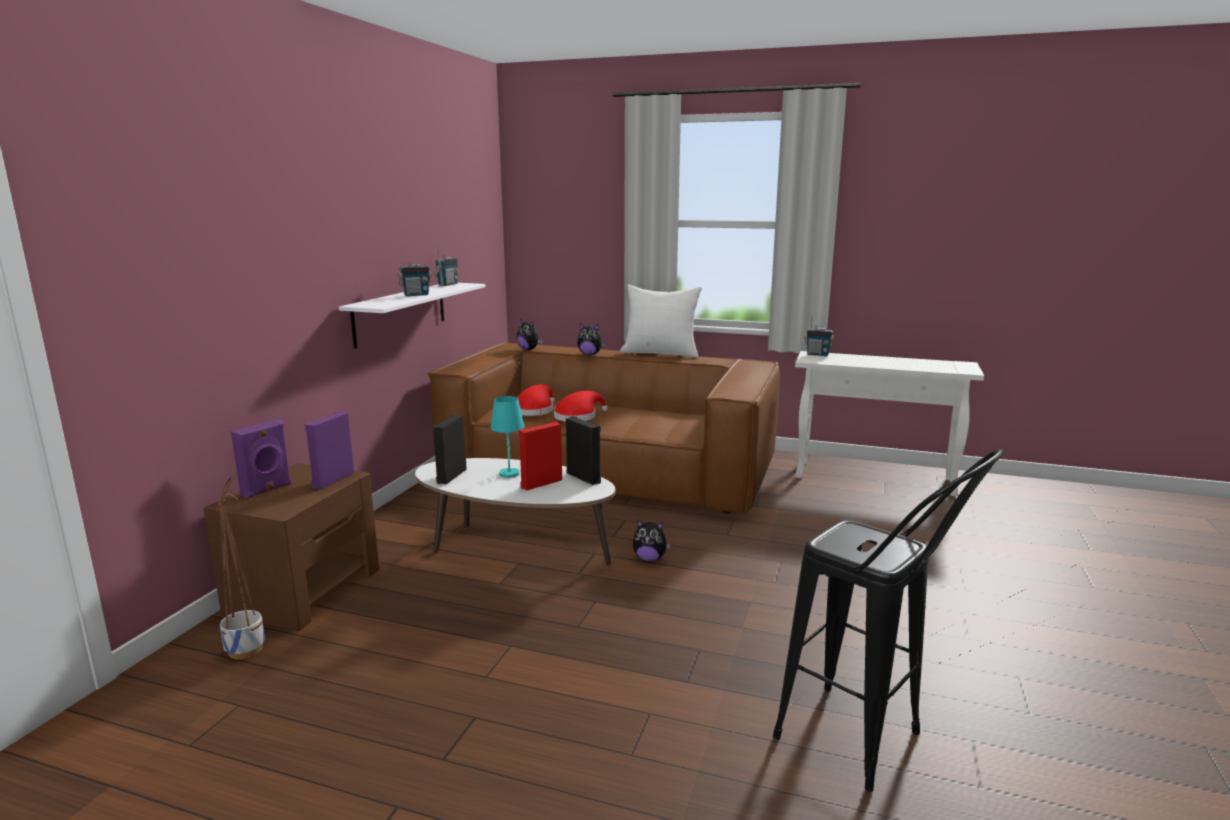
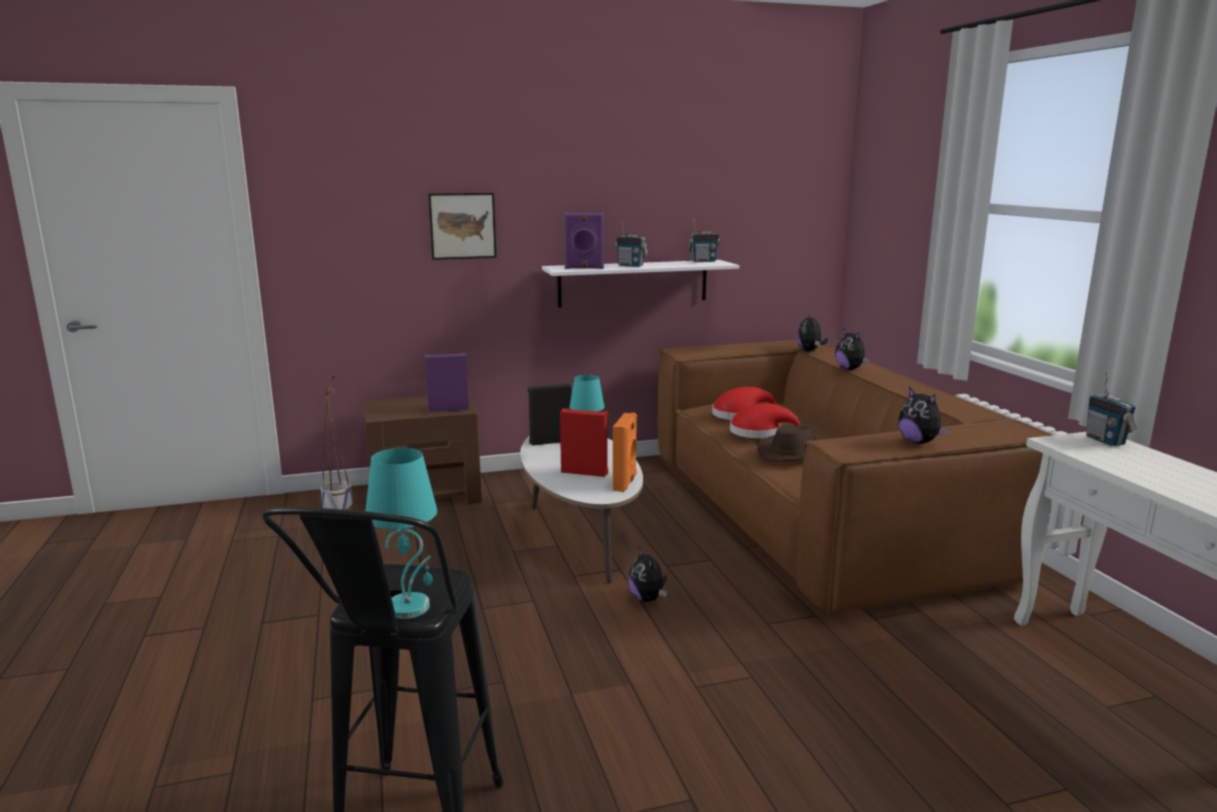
camera: 55 degrees right, 0 degrees up
purple speaker [231,419,292,499] -> purple speaker moved to [564,213,604,269]
black speaker [566,416,601,485] -> orange speaker [613,413,637,492]
white pillow [620,285,702,358] -> none
none -> turquoise table lamp [366,448,437,619]
none -> picture [428,193,497,260]
none -> brown hat [757,425,816,462]
none -> plush toy [898,387,949,444]

